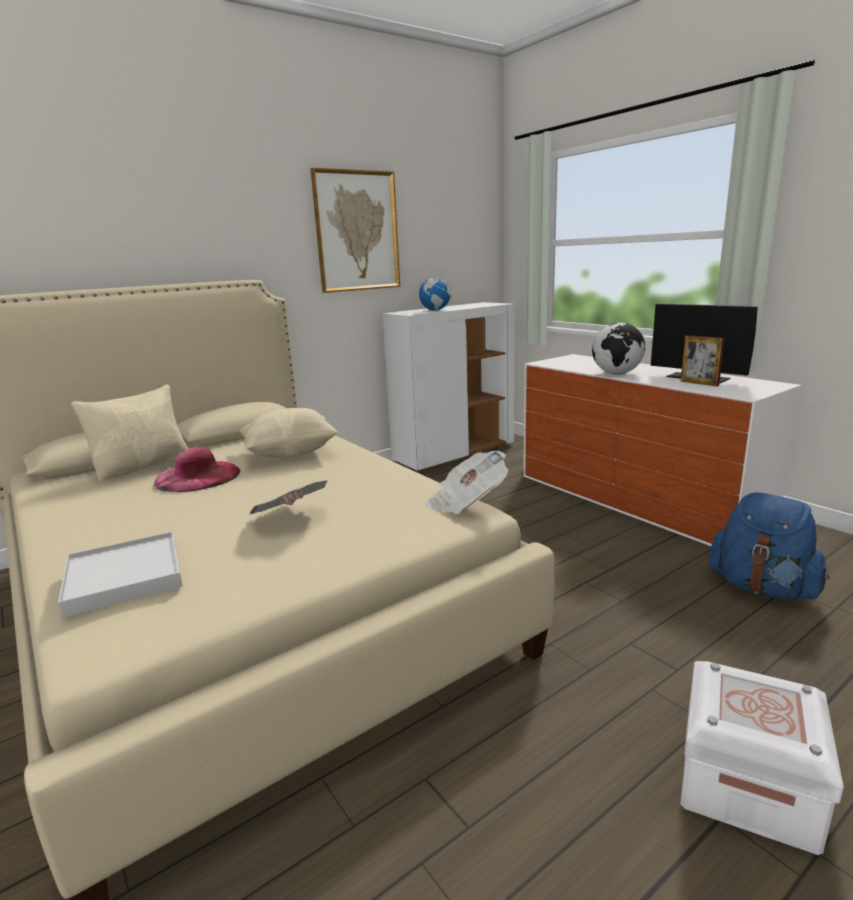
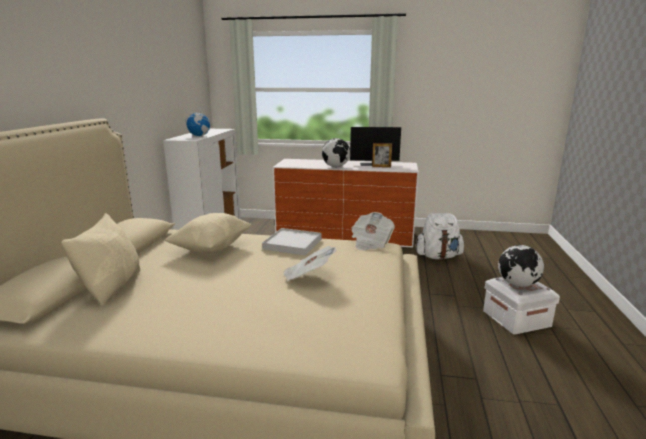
camera: 45 degrees left, 0 degrees up
white tray [58,532,183,617] -> white tray moved to [262,228,322,255]
pink hat [154,447,241,492] -> none
picture [310,168,400,293] -> none
blue backpack [709,493,830,599] -> white backpack [415,213,464,259]
none -> globe [498,245,544,287]

